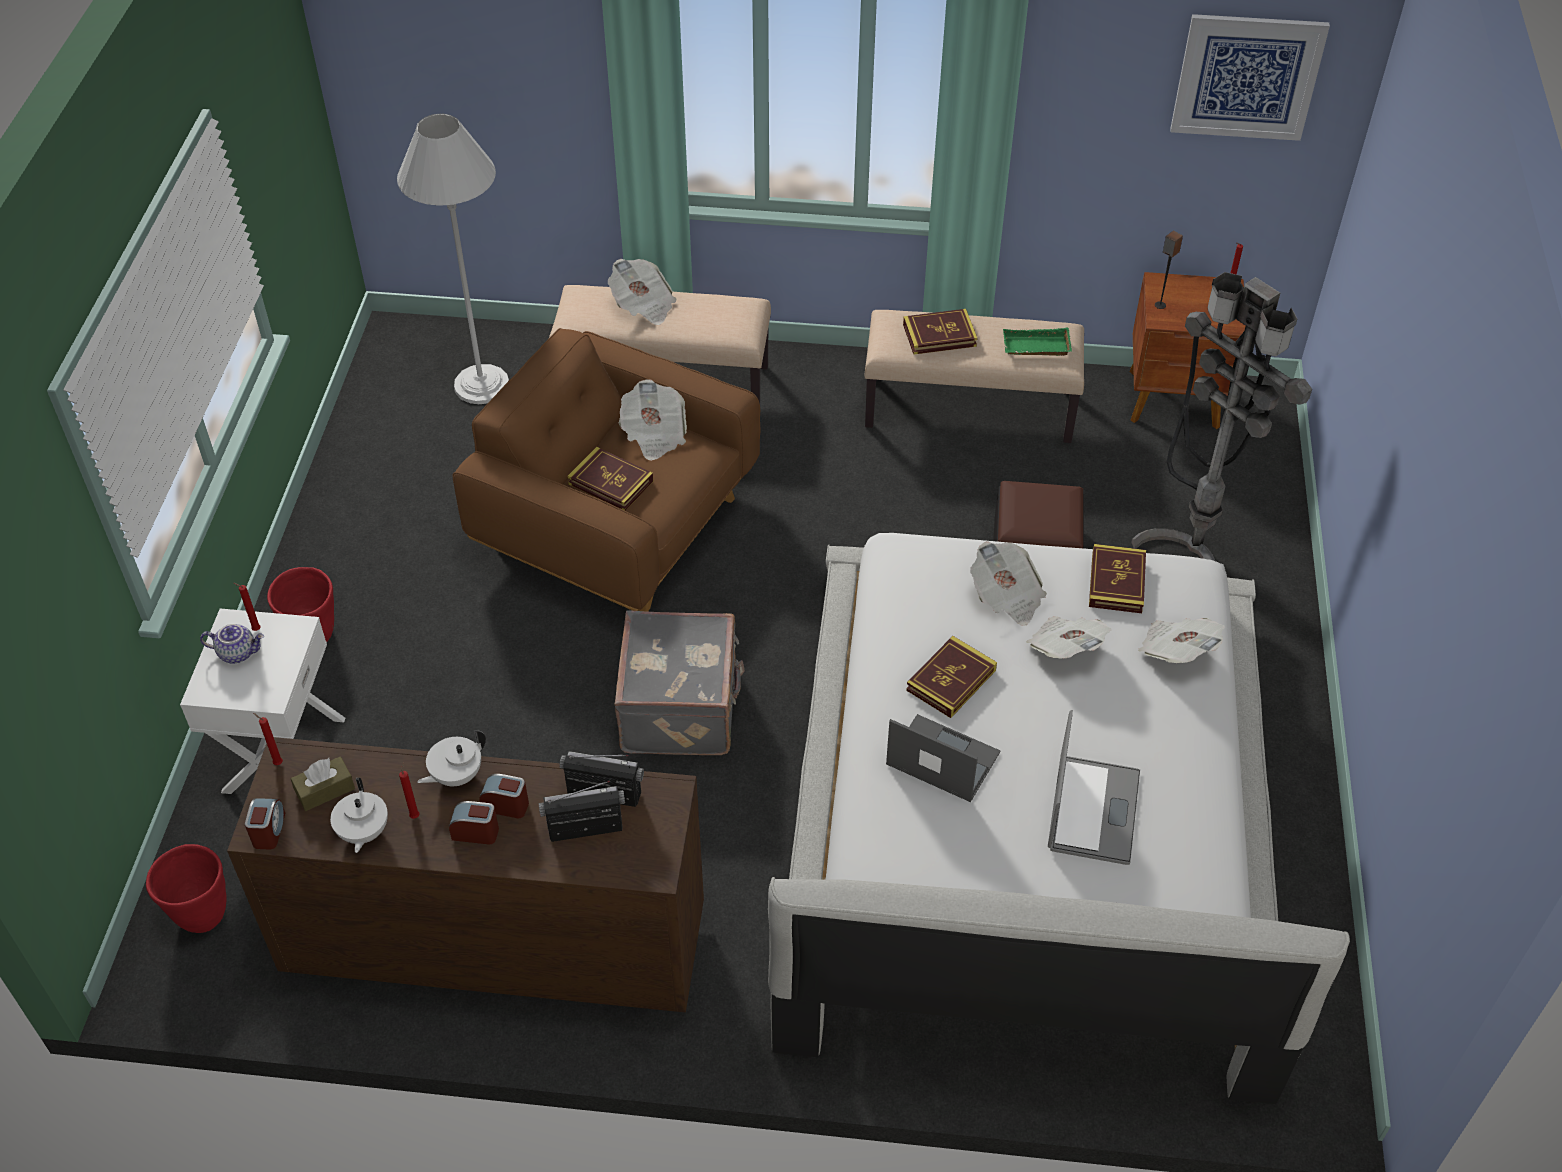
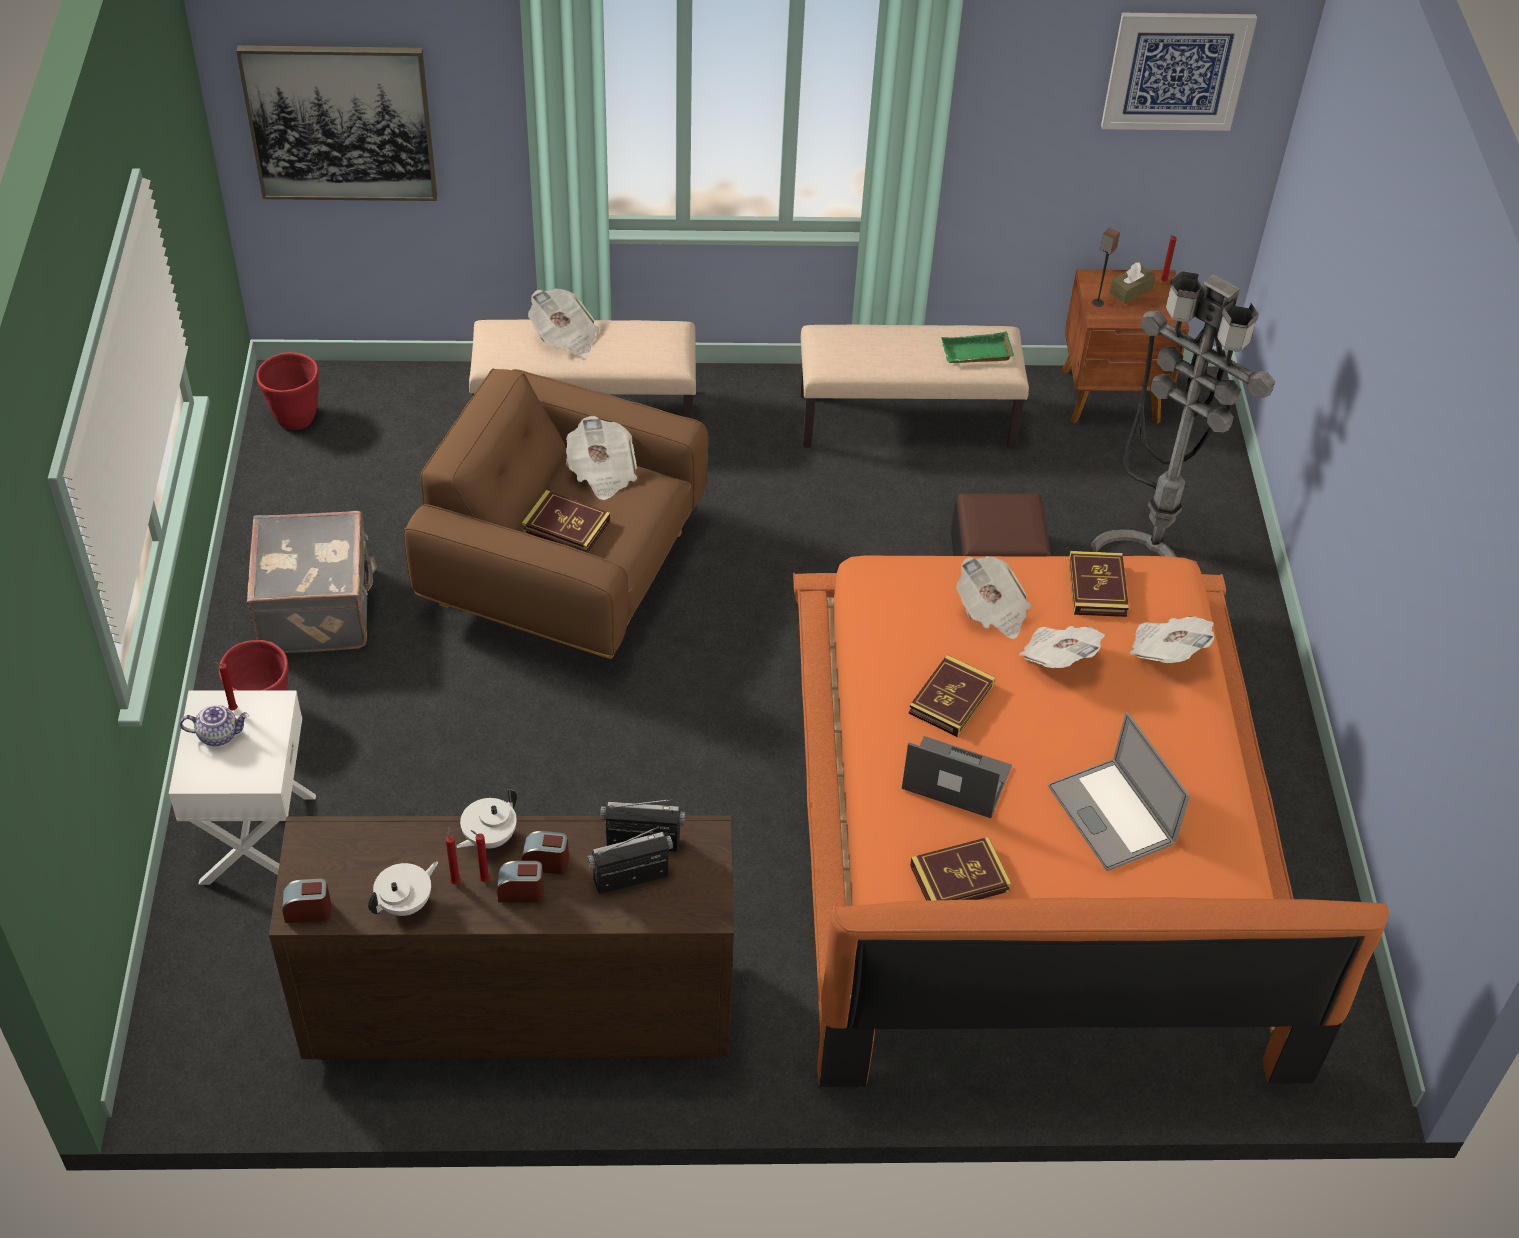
camera: 10 degrees left, 0 degrees up
red planter [146,844,226,933] -> red planter moved to [256,352,319,430]
alarm clock [245,798,285,849] -> alarm clock turned 90 degrees counterclockwise [282,878,331,923]
red candle [253,713,283,765] -> red candle moved to [471,830,490,882]
brown tissue box [291,756,355,811] -> brown tissue box moved to [1110,262,1155,304]
white teapot [330,778,388,853] -> white teapot turned 120 degrees counterclockwise [368,861,438,916]
white floor lamp [397,114,509,404] -> none
grey suitcase [614,610,745,755] -> grey suitcase moved to [247,511,377,653]
white bed [768,533,1350,1104] -> orange bed [793,555,1389,1087]
book [903,309,977,354] -> book moved to [910,837,1011,901]
laptop [1048,710,1140,865] -> laptop turned 150 degrees clockwise [1048,712,1190,871]
none -> picture [236,45,437,201]

